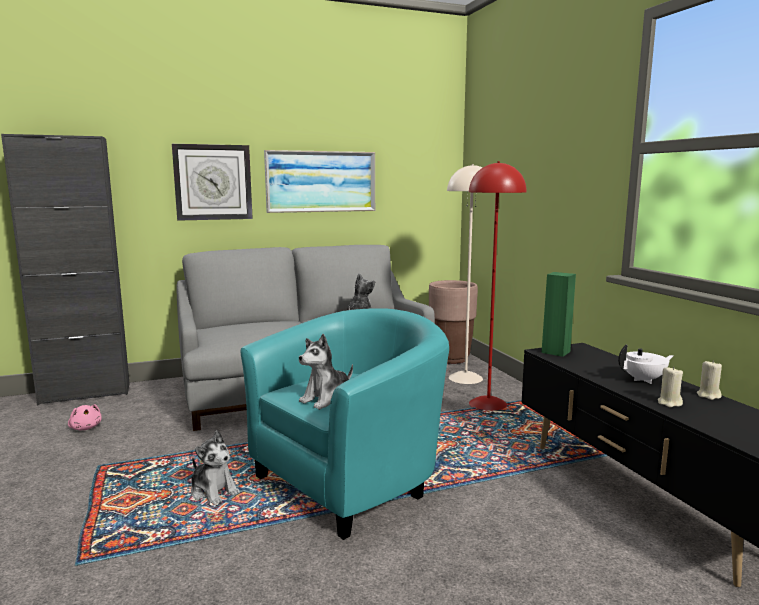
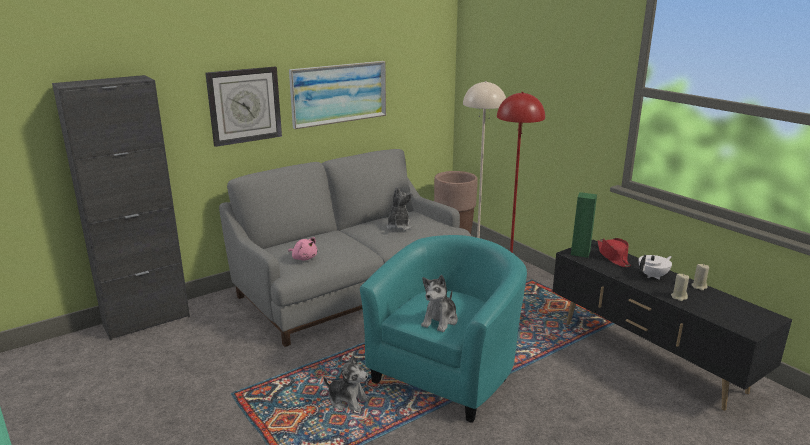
camera: 15 degrees left, 10 degrees up
pink plush toy [68,404,102,430] -> pink plush toy moved to [288,237,317,260]
none -> red hat [597,238,631,267]

